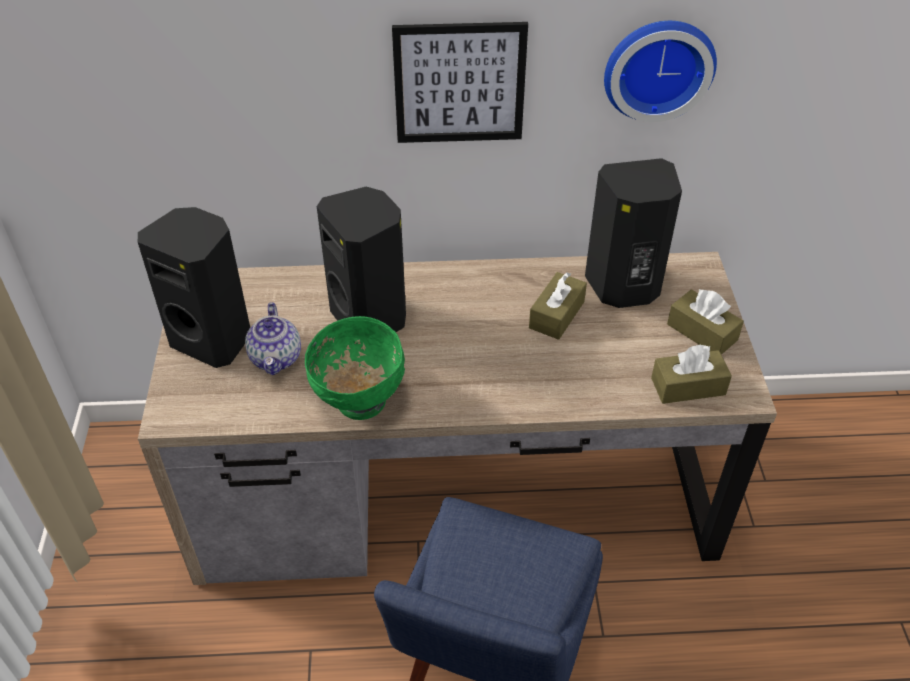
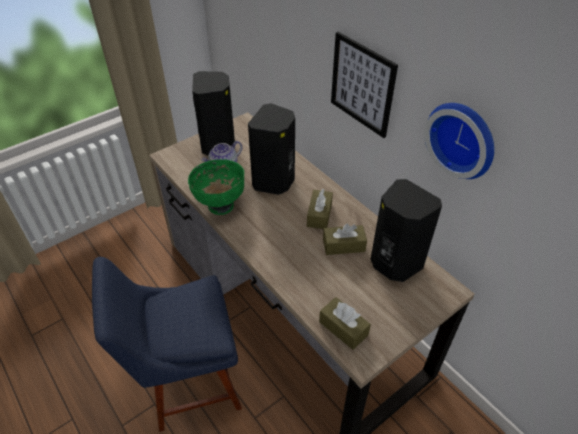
camera: 55 degrees right, 0 degrees up
brown tissue box [667,289,744,355] -> brown tissue box moved to [307,189,333,229]

